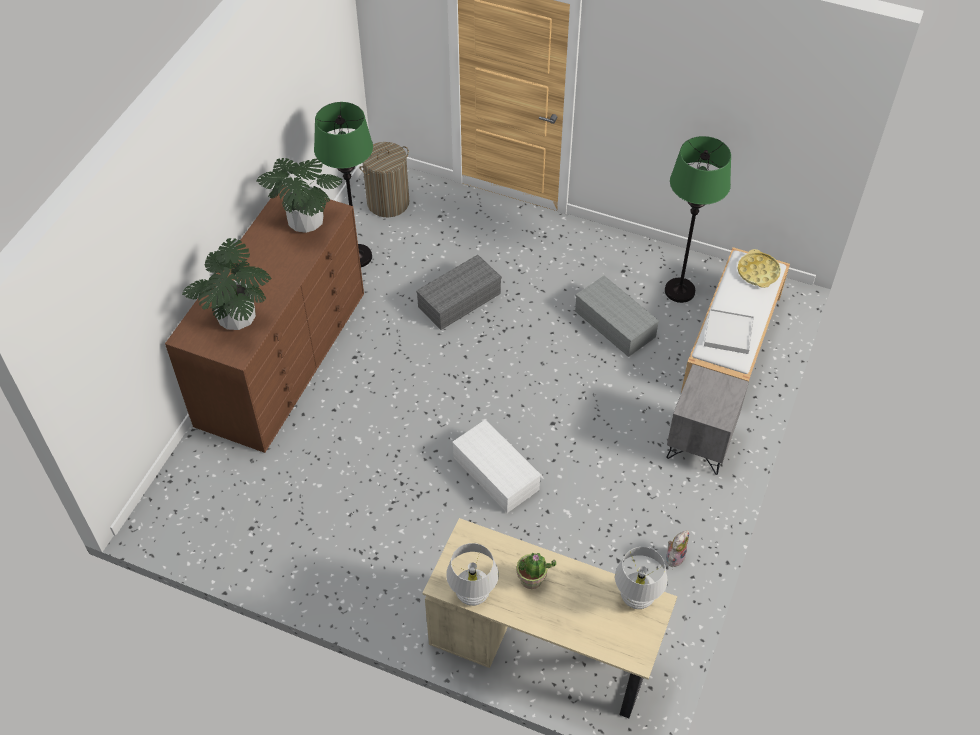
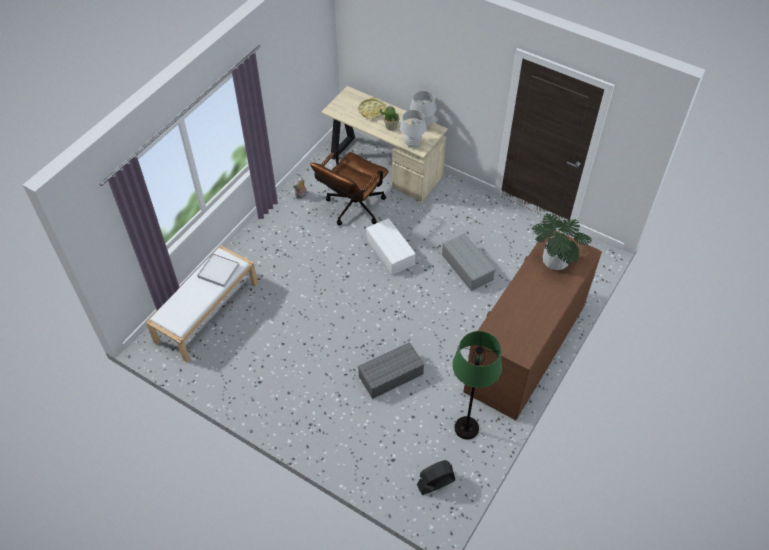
camera: 170 degrees left, 0 degrees up
potted plant [256,158,342,233] -> none
laundry basket [359,142,409,217] -> black fan [417,460,455,495]
grey storage box [575,276,659,357] -> grey storage box moved to [442,233,496,291]
white table lamp [615,547,668,609] -> white table lamp moved to [400,110,427,147]
green floor lamp [665,136,731,303] -> none
grey nightstand [666,364,749,475] -> none
yellow tray [737,249,781,288] -> yellow tray moved to [358,97,386,119]
none -> brown office chair [310,149,389,225]

